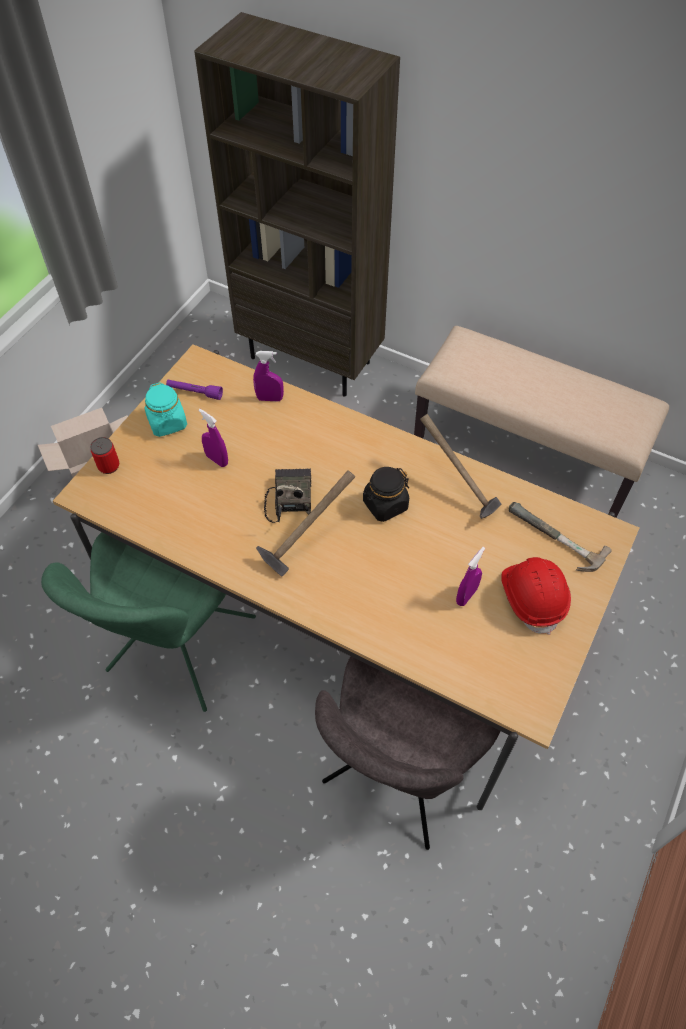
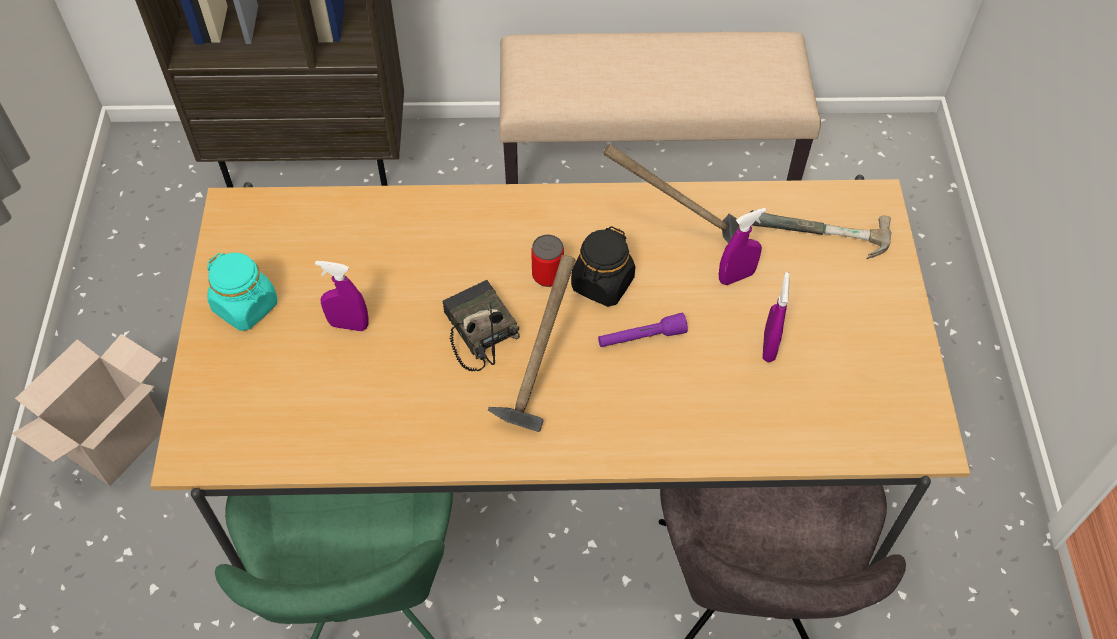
camera: 30 degrees left, 0 degrees up
can [90,437,119,474] -> can moved to [531,235,564,287]
purple flashlight [166,380,223,400] -> purple flashlight moved to [598,313,688,347]
purple spray bottle [253,351,284,401] -> purple spray bottle moved to [719,208,766,285]
red hard hat [501,557,571,635] -> none

